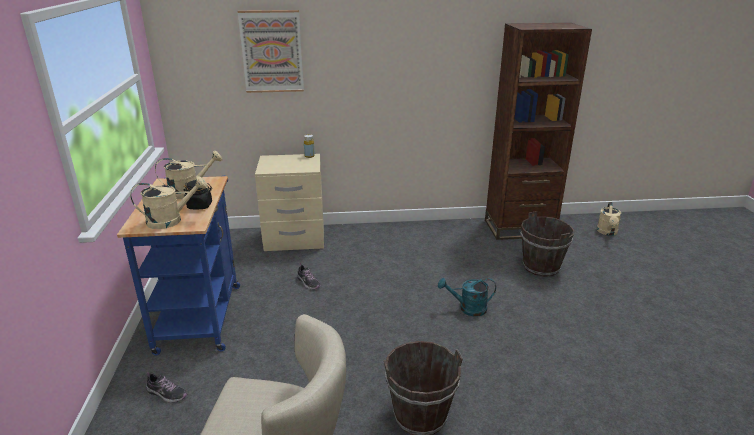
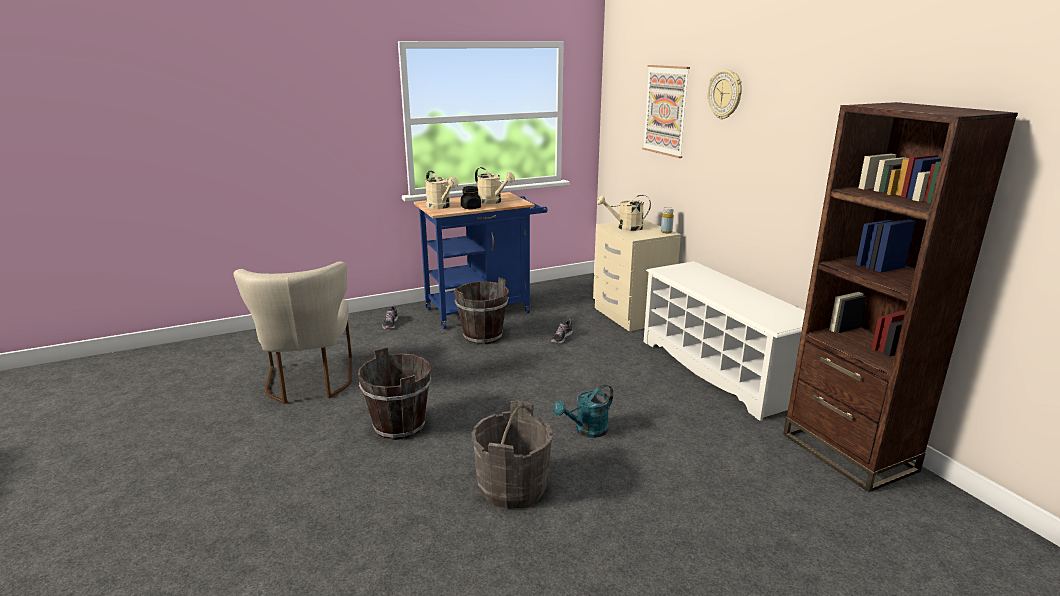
camera: 70 degrees right, 5 degrees down
turquoise watering can [438,278,496,316] -> turquoise watering can turned 105 degrees counterclockwise [553,384,613,438]
brown bucket [521,211,575,277] -> brown bucket moved to [454,278,509,345]
beige watering can [597,202,621,236] -> beige watering can moved to [597,195,651,231]
none -> grey bucket [472,400,553,509]
none -> white shoe rack [644,261,805,421]
none -> wall clock [708,70,742,119]

